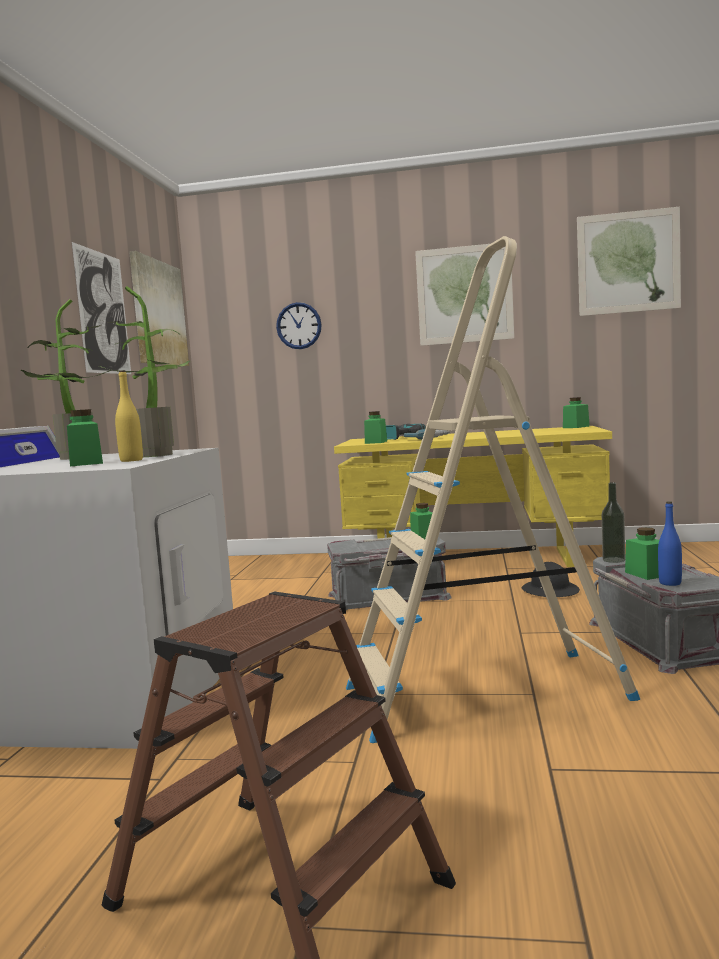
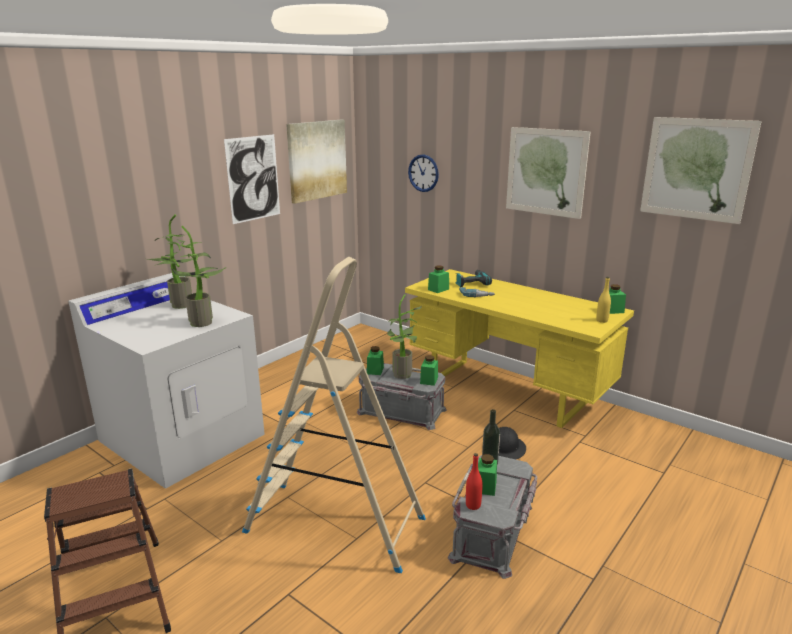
camera: 30 degrees right, 15 degrees up
green jar [67,409,103,466] -> green jar moved to [367,346,384,375]
yellow bottle [115,370,143,462] -> yellow bottle moved to [596,277,611,323]
blue bottle [658,501,682,586] -> red bottle [466,453,483,510]
none -> potted plant [387,294,422,379]

